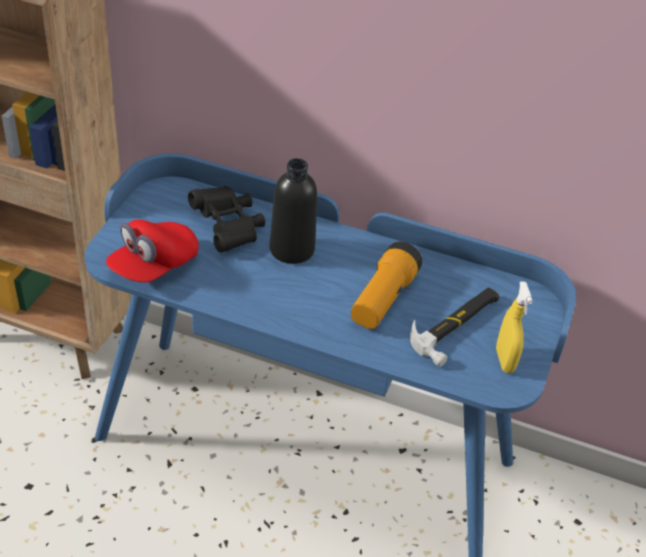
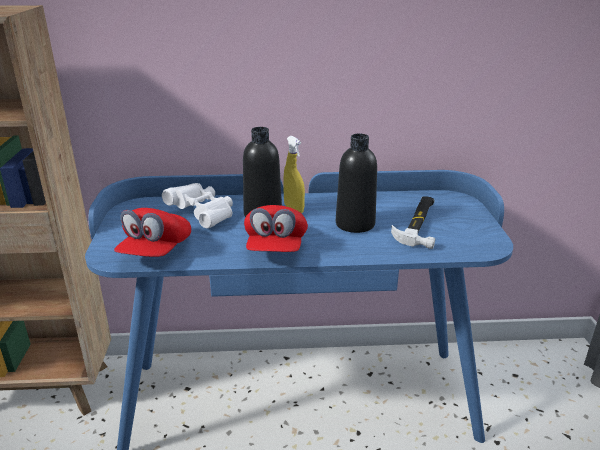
camera: 20 degrees left, 15 degrees down
black binoculars [188,186,265,252] -> white binoculars [162,183,233,228]
flashlight [351,241,422,329] -> black bottle [336,134,377,233]
yellow spray bottle [496,282,533,373] -> yellow spray bottle moved to [283,136,305,213]
none -> red cap [244,205,308,252]

